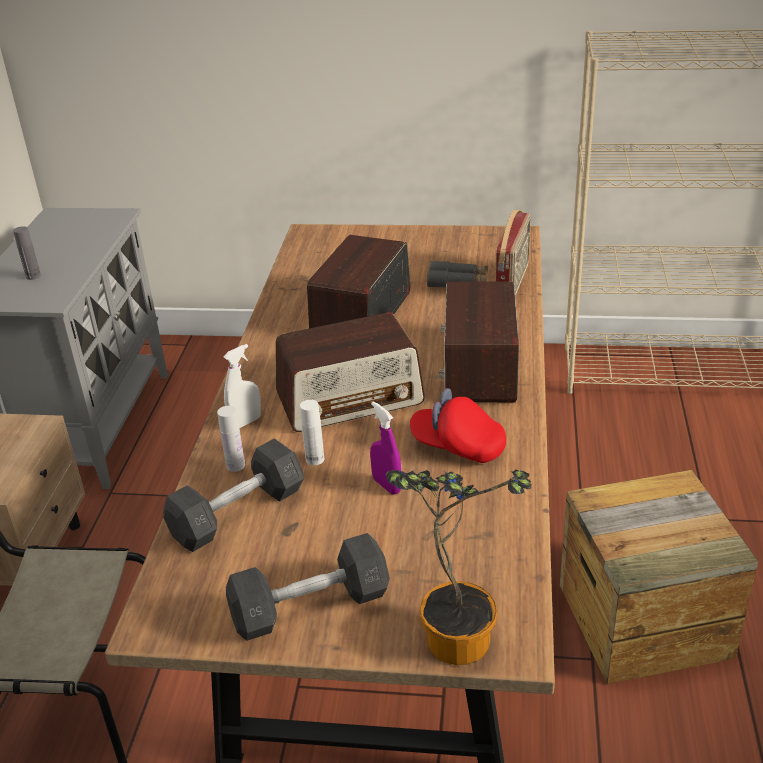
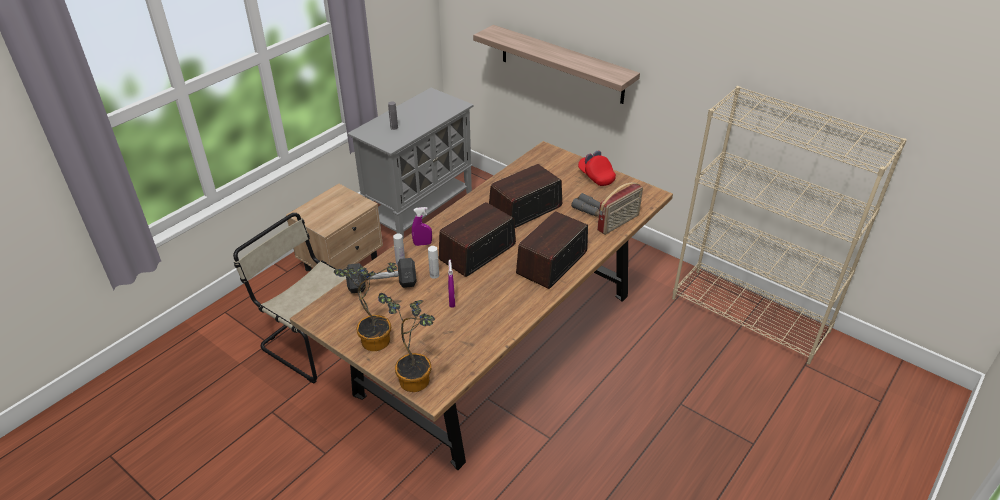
camera: 30 degrees right, 5 degrees up
white spray bottle [223,344,261,428] -> purple spray bottle [412,207,432,246]
grey dumbbell [226,533,390,641] -> potted plant [334,262,397,351]
radio [276,312,425,432] -> radio turned 120 degrees clockwise [439,202,516,277]
red cap [410,388,506,463] -> red cap moved to [578,151,616,186]
crate [560,470,759,684] -> none
none -> shelf [473,25,640,104]

